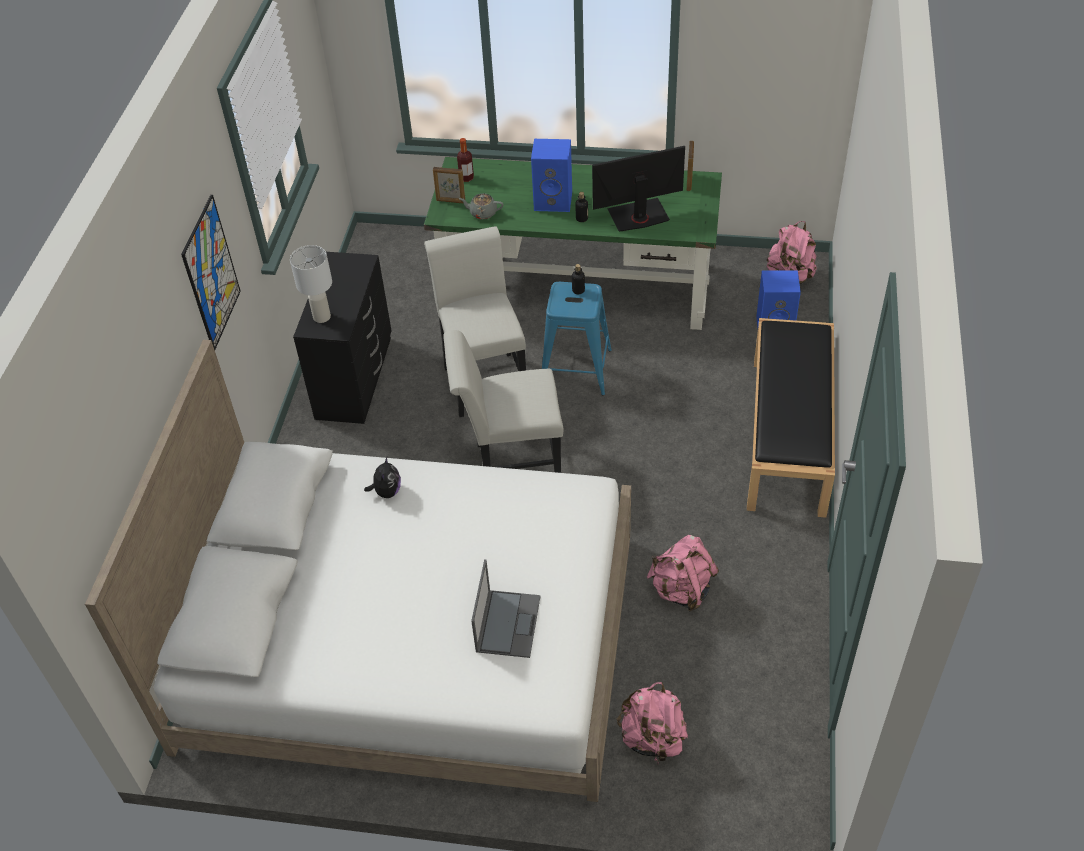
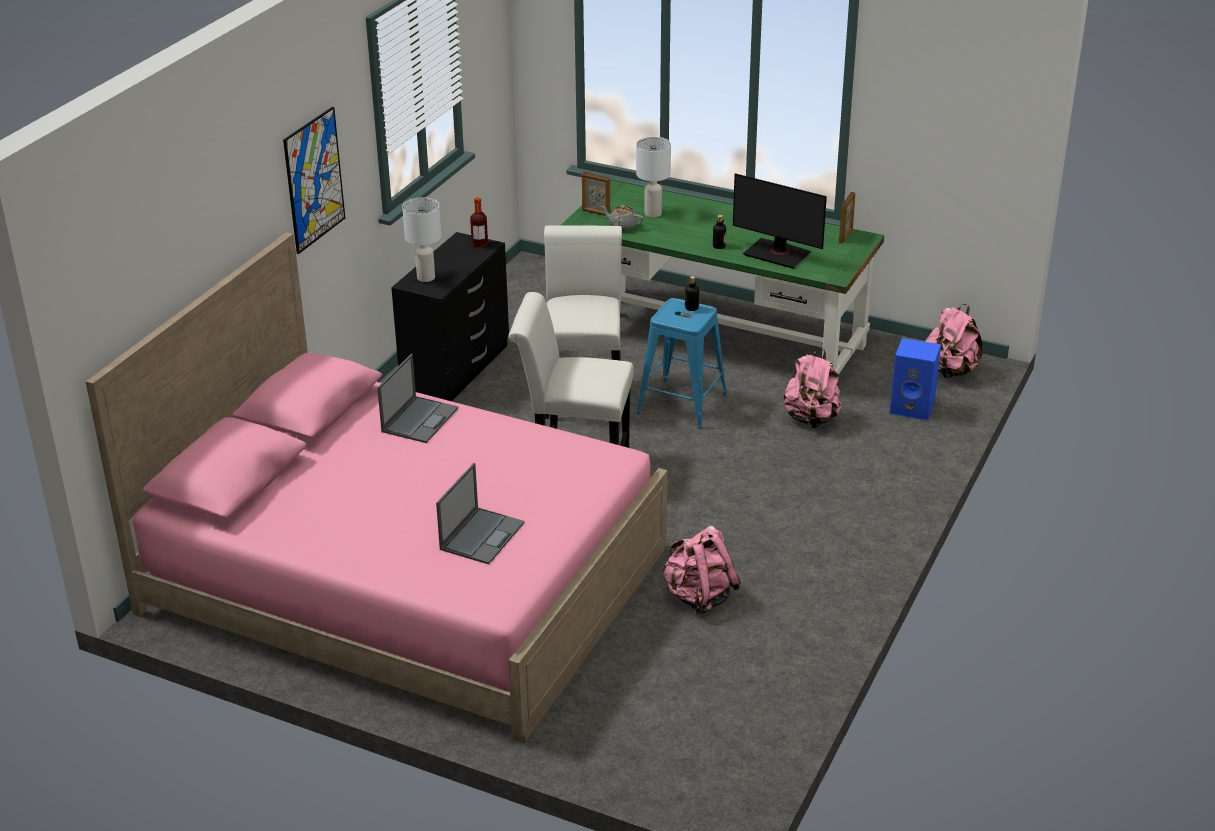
camera: 15 degrees right, 15 degrees down
white bed [85,340,631,802] -> pink bed [86,232,668,742]
plush toy [364,457,401,498] -> laptop [377,354,458,443]
bottle [457,138,474,182] -> bottle moved to [470,197,488,247]
blue speaker [531,139,572,212] -> none
monitor [592,146,685,232] -> monitor turned 150 degrees counterclockwise [733,173,827,268]
pink backpack [617,682,688,761] -> pink backpack moved to [784,349,842,428]
black bench [747,318,835,518] -> none
none -> white table lamp [636,137,671,217]

